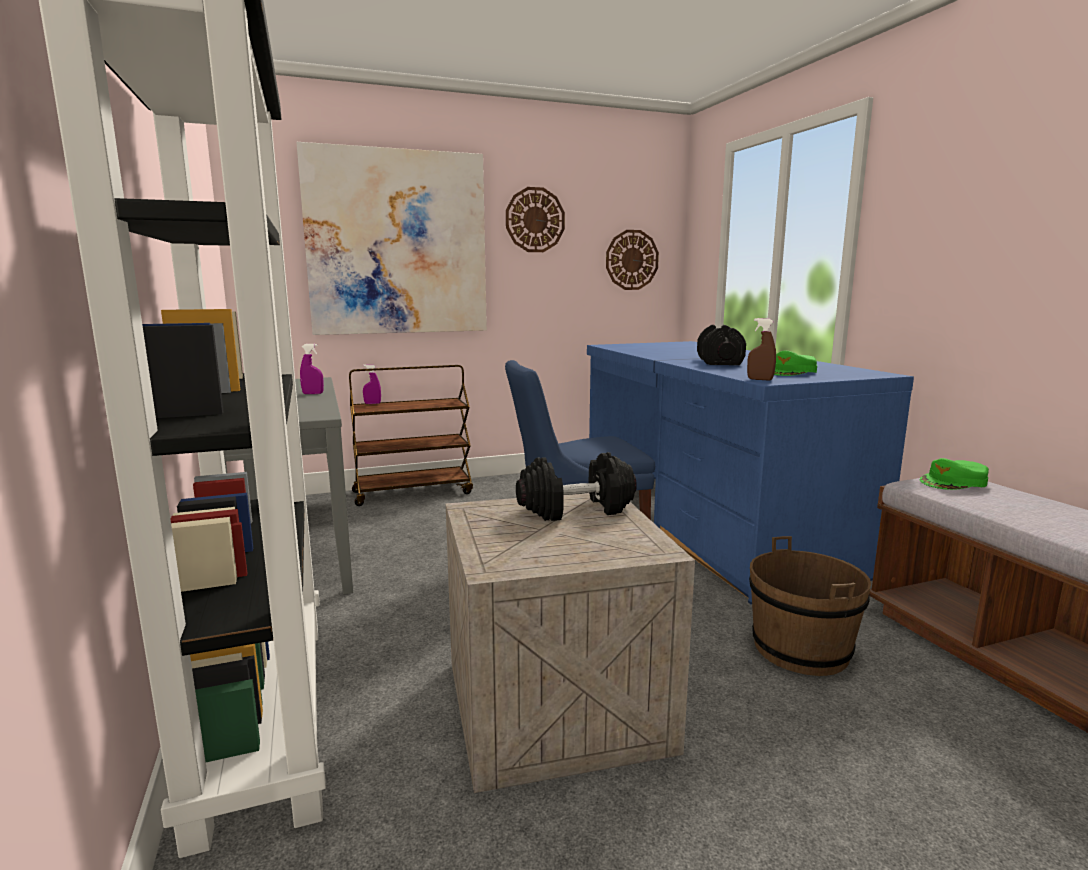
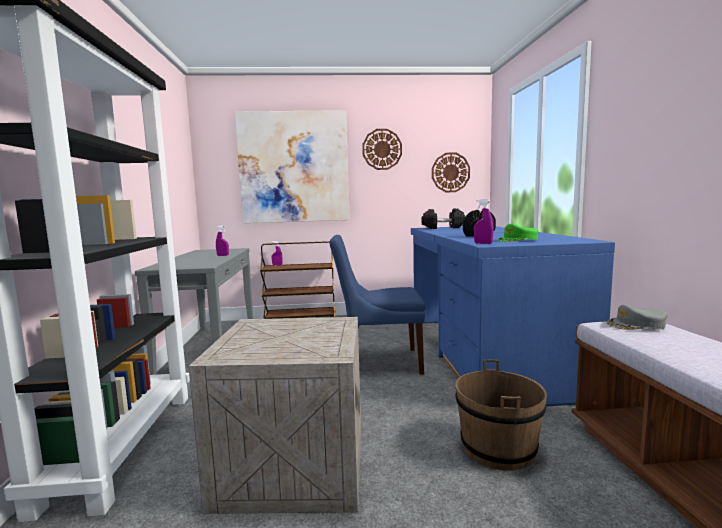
camera: 15 degrees right, 5 degrees down
black dumbbell [516,452,637,521] -> black dumbbell moved to [421,208,465,229]
brown spray bottle [747,318,776,380] -> purple spray bottle [474,199,494,244]
green cap [920,458,989,490] -> grey cap [606,305,668,330]

